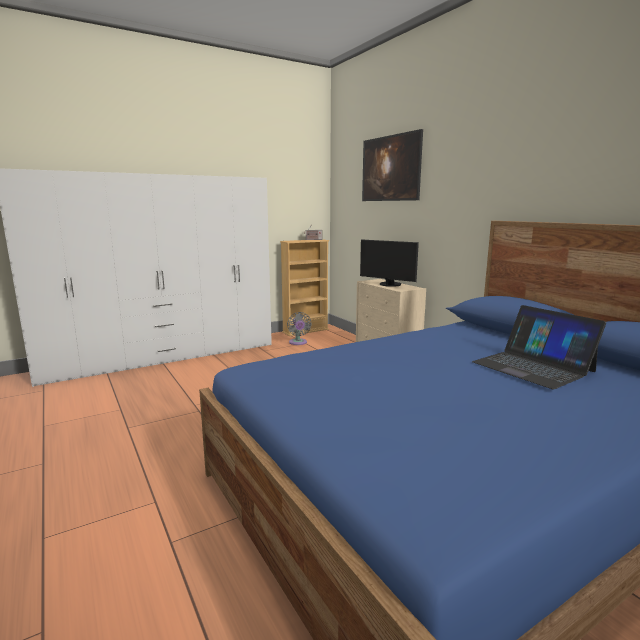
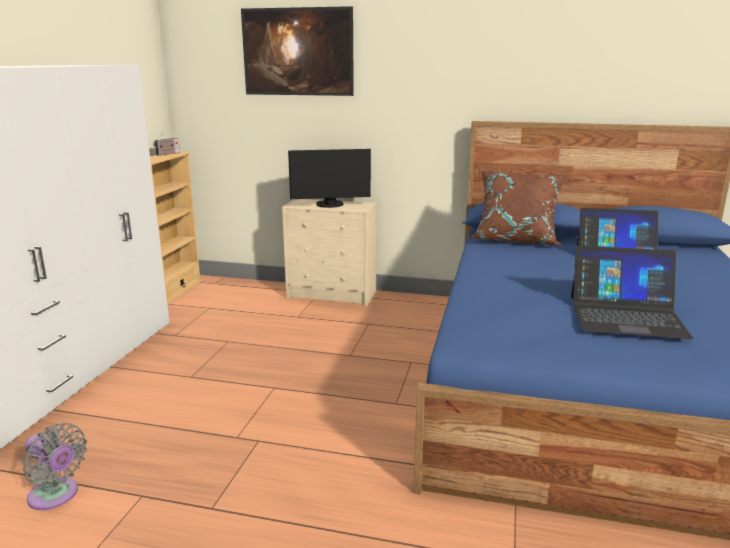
camera: 45 degrees left, 5 degrees up
grey fan [287,312,311,345] -> grey fan moved to [23,423,87,510]
none -> brown pillow [469,170,567,245]
none -> laptop [571,245,693,339]

